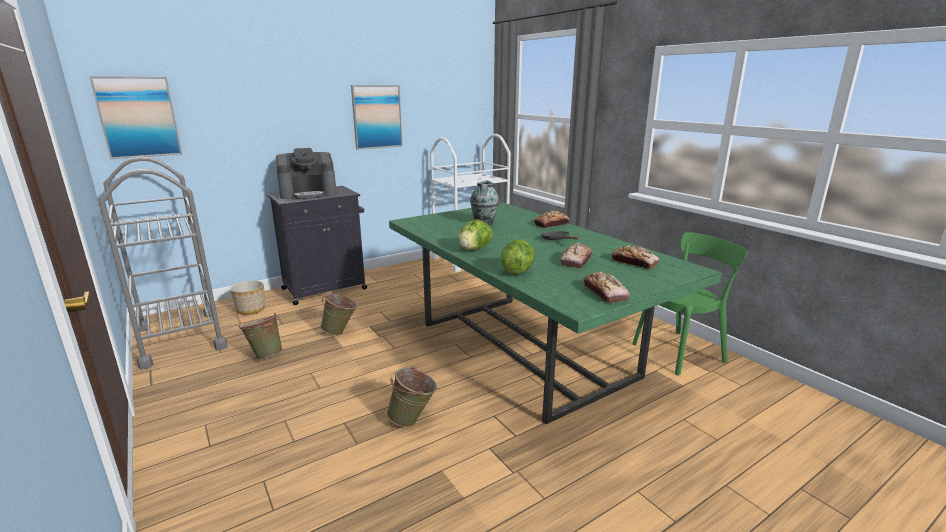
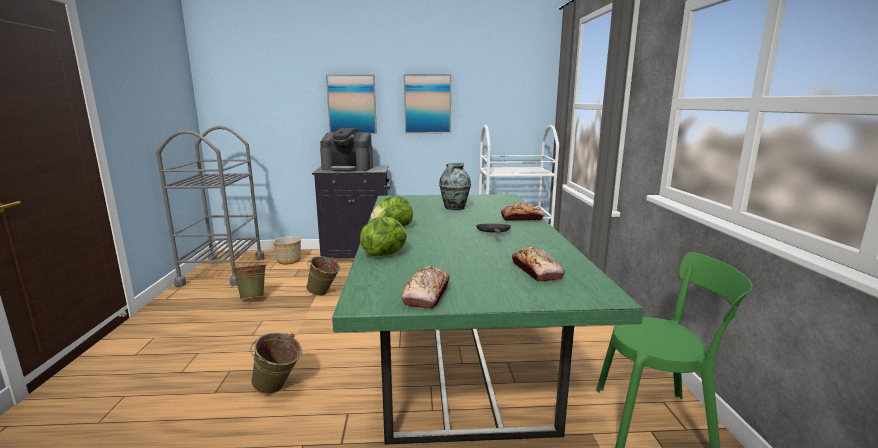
camera: 30 degrees right, 5 degrees down
picture [89,76,182,159] -> picture moved to [326,74,377,134]
bread [561,243,592,268] -> none

